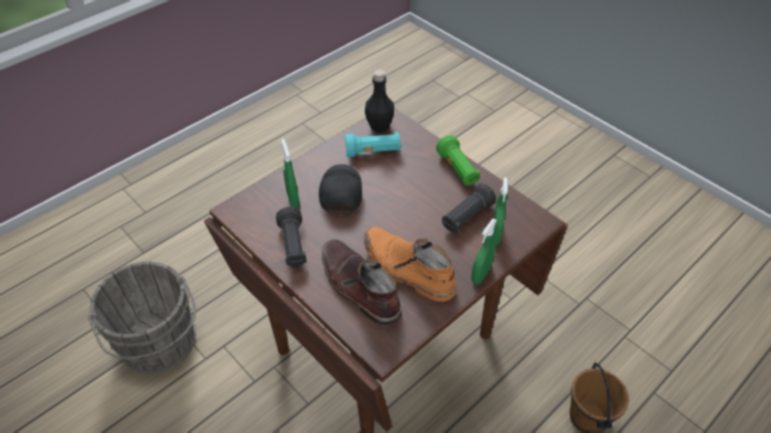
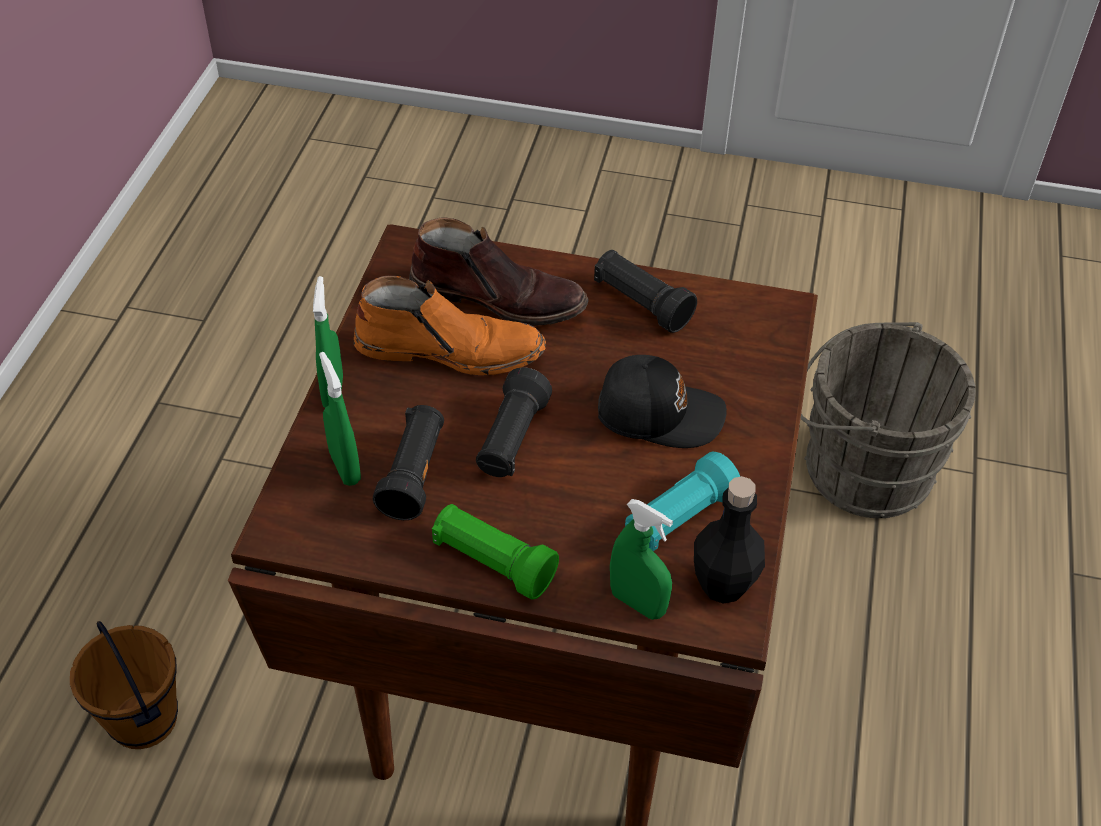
camera: 145 degrees right, 0 degrees up
green spray bottle [281,139,300,208] -> green spray bottle moved to [610,499,673,620]
black cap [319,164,362,214] -> black cap turned 45 degrees counterclockwise [598,355,727,448]
none -> black flashlight [476,367,552,477]

